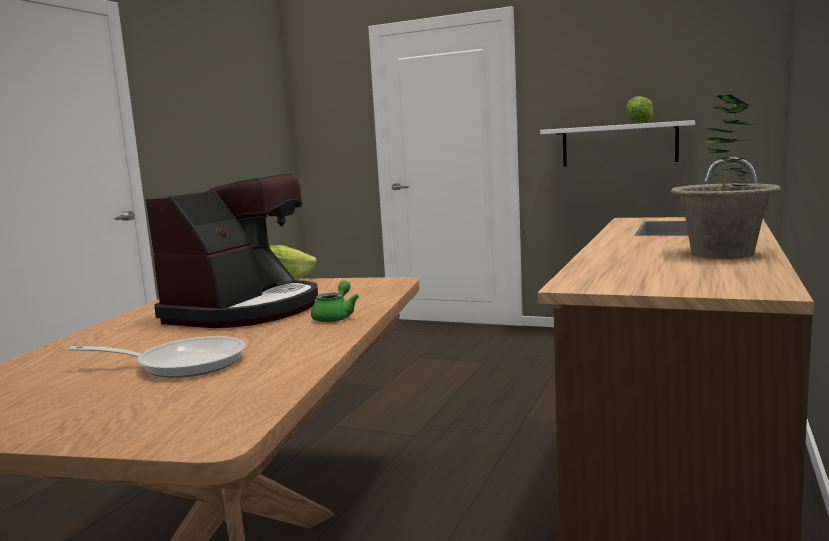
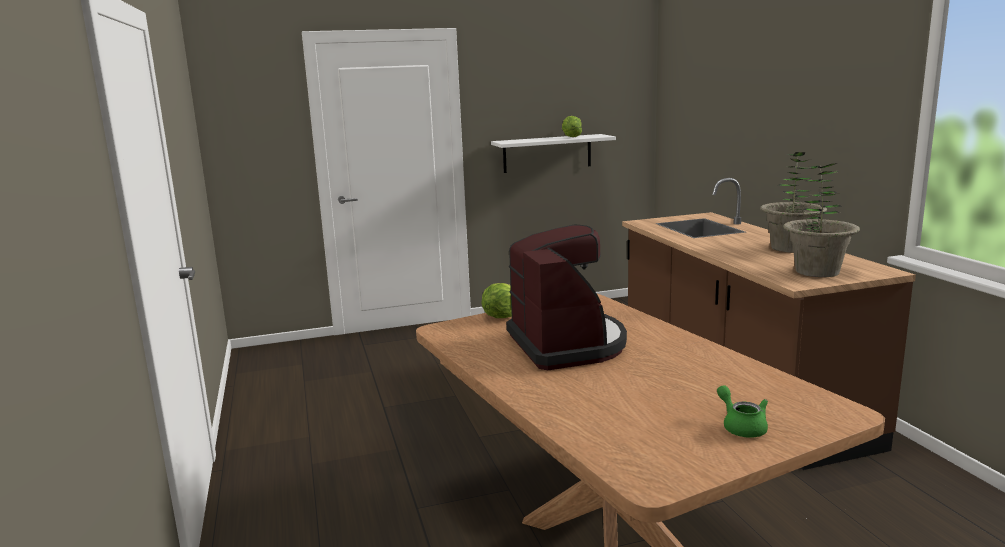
camera: 40 degrees left, 5 degrees up
frying pan [68,336,246,378] -> none
green teapot [311,280,359,322] -> green teapot moved to [717,385,768,438]
none -> potted plant [783,163,860,277]

